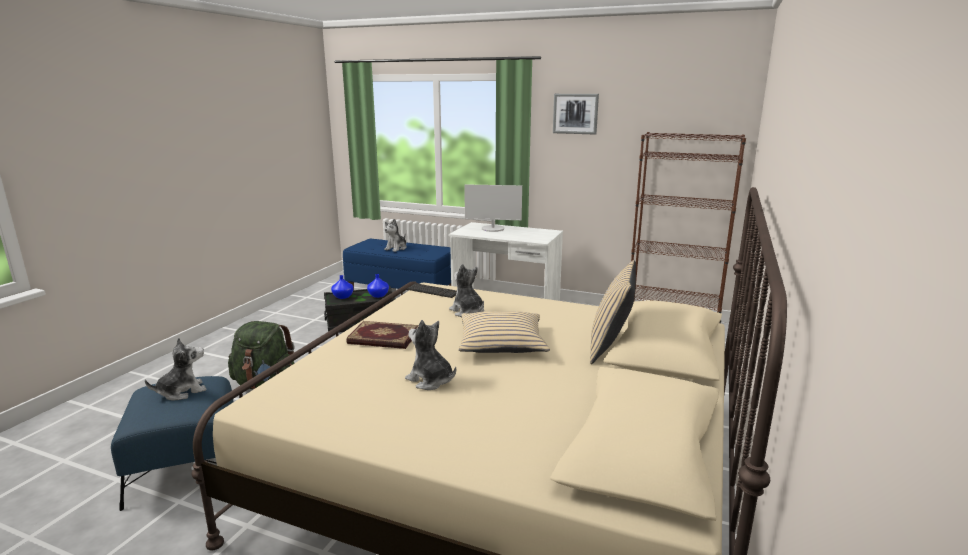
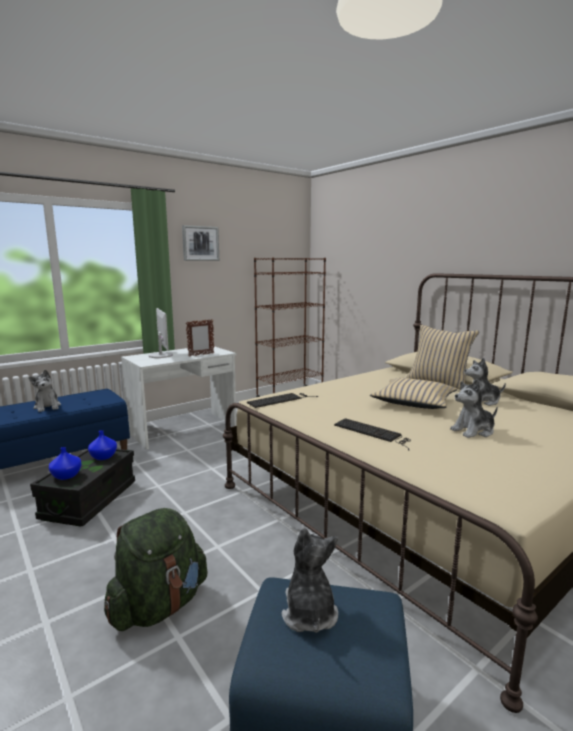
camera: 60 degrees left, 5 degrees down
book [347,321,418,349] -> keyboard [334,418,411,450]
plush toy [449,264,484,317] -> plush toy moved to [464,358,506,406]
monitor [464,184,522,232] -> monitor turned 60 degrees counterclockwise [148,308,173,358]
none -> picture frame [186,319,214,357]

